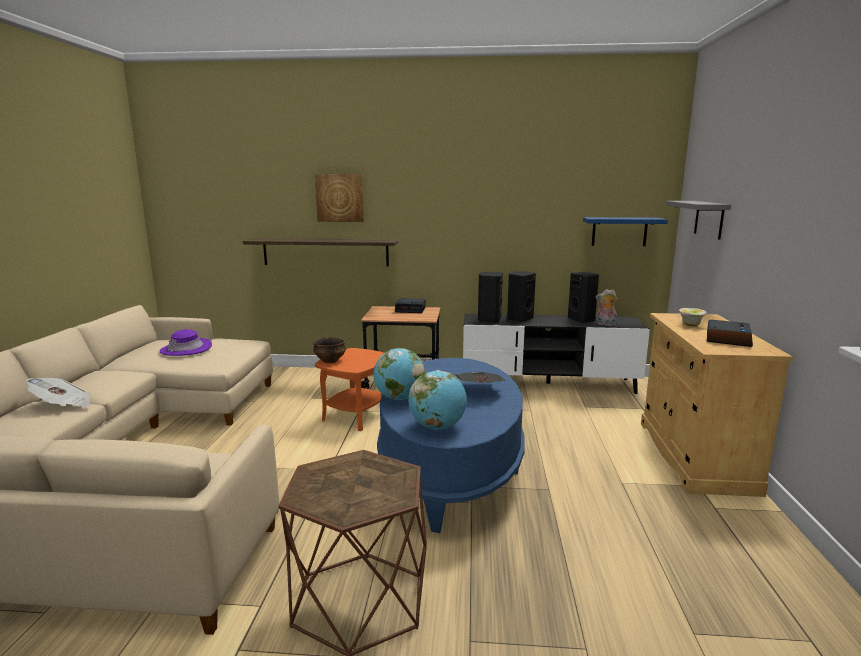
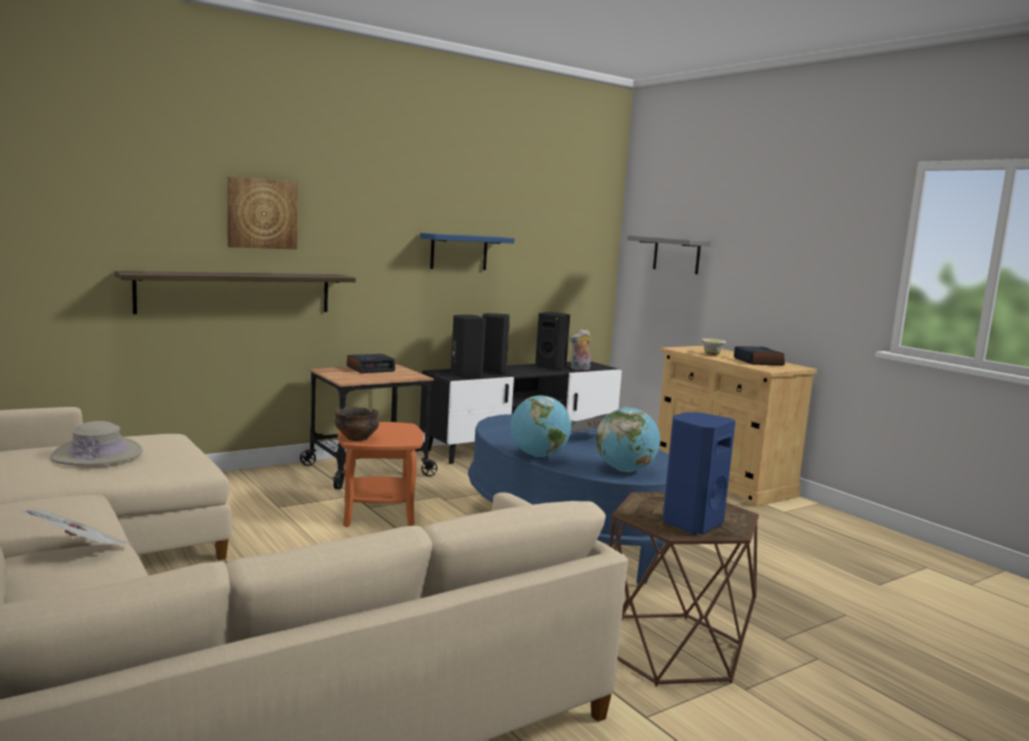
camera: 40 degrees left, 5 degrees down
purple hat [159,329,212,356] -> beige hat [50,421,143,466]
blue shelf [583,217,668,246] -> blue shelf moved to [420,233,515,270]
none -> blue speaker [663,412,736,534]

